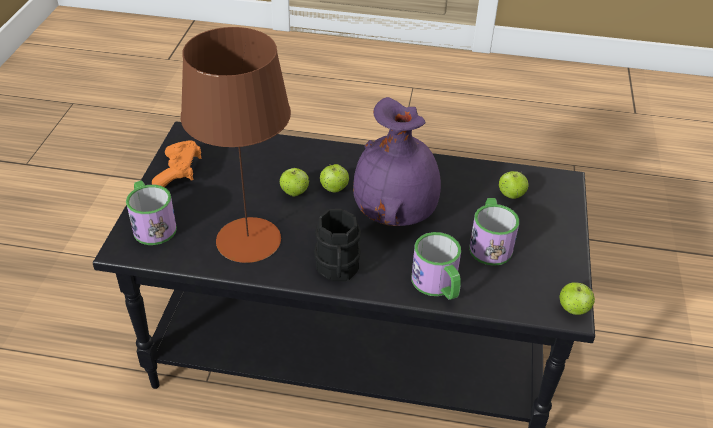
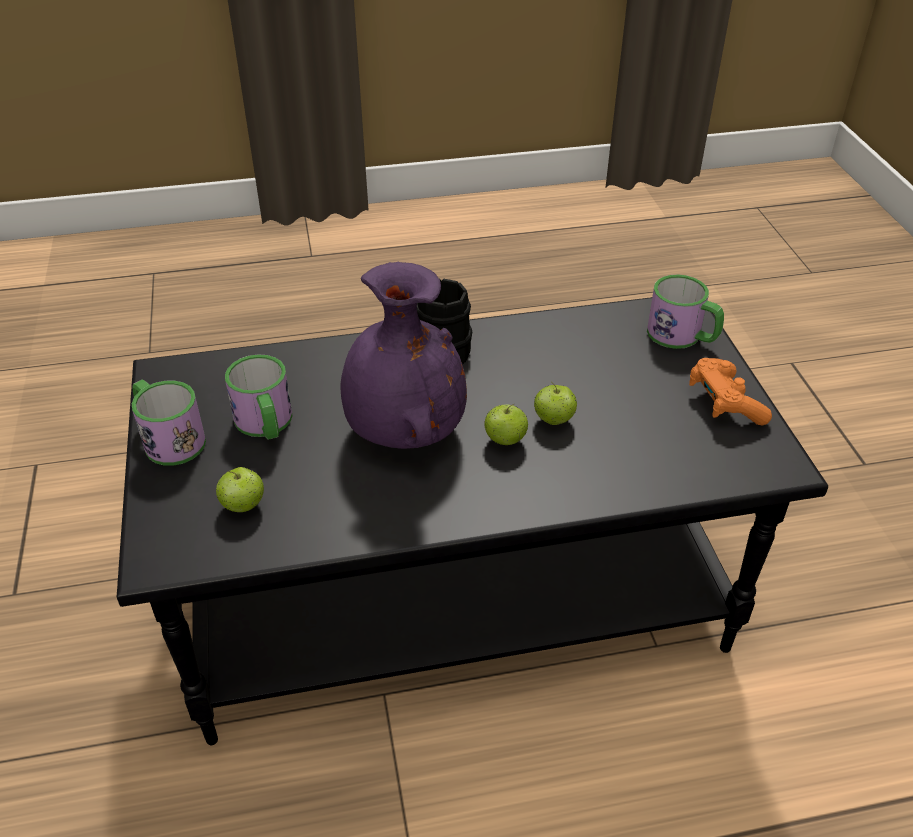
camera: 160 degrees right, 0 degrees up
brown table lamp [181,27,291,263] -> none
mug [412,232,461,300] -> mug moved to [132,380,206,466]
apple [560,282,595,315] -> none

